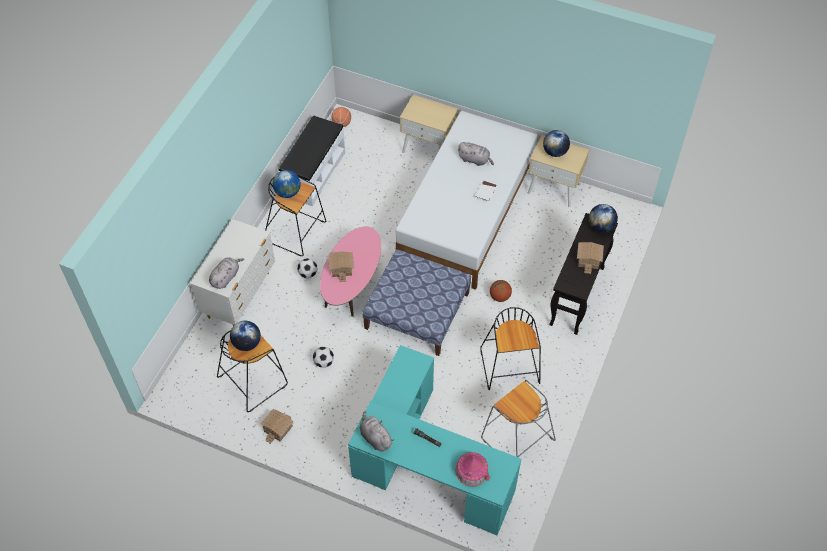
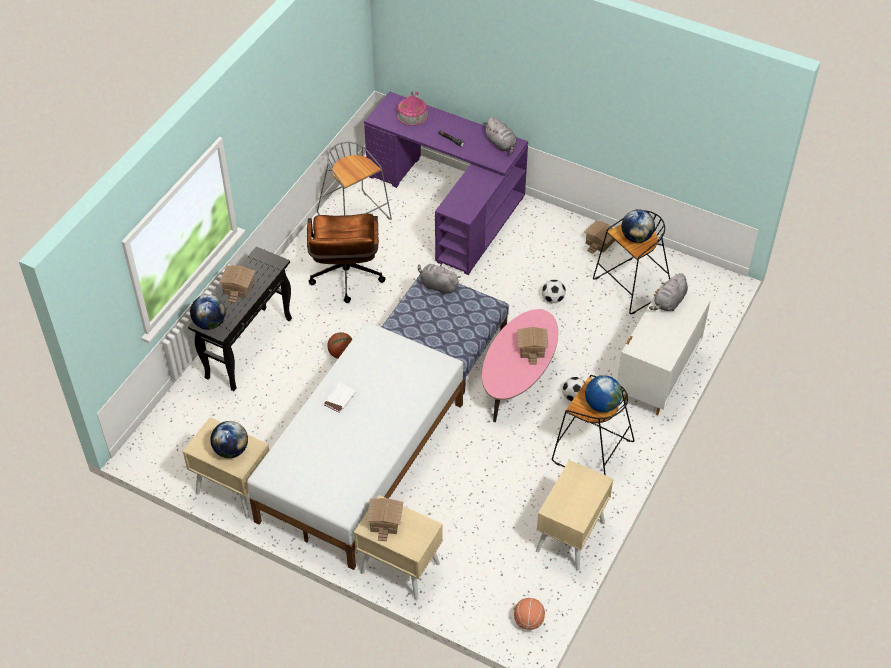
camera: 175 degrees left, 5 degrees down
white bench [278,116,345,206] -> beige nightstand [536,460,614,571]
turquoise desk [348,345,521,535] -> purple desk [364,91,528,275]
grey plush toy [457,142,494,166] -> grey plush toy moved to [418,263,461,295]
black stool [480,307,541,390] -> brown office chair [307,213,386,303]
none -> toy house [366,498,404,541]

